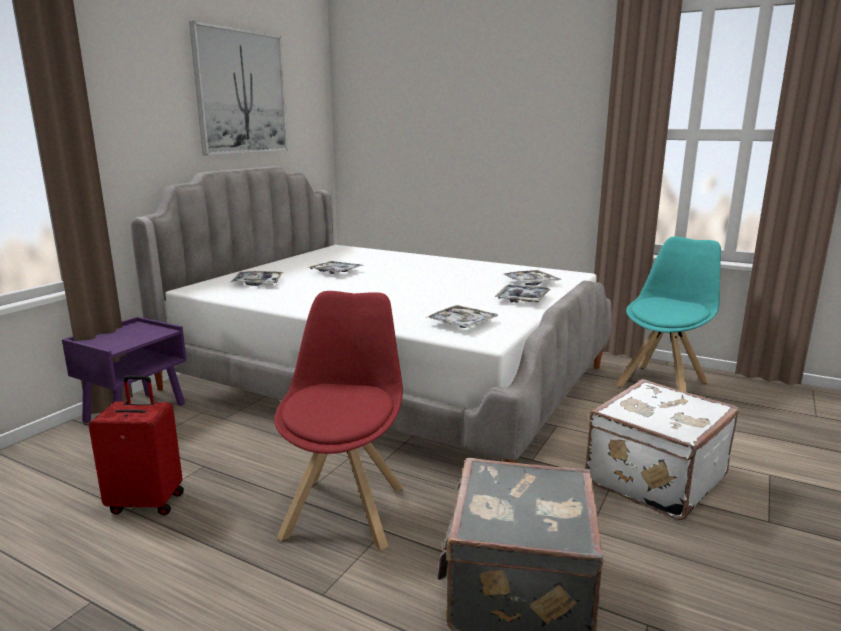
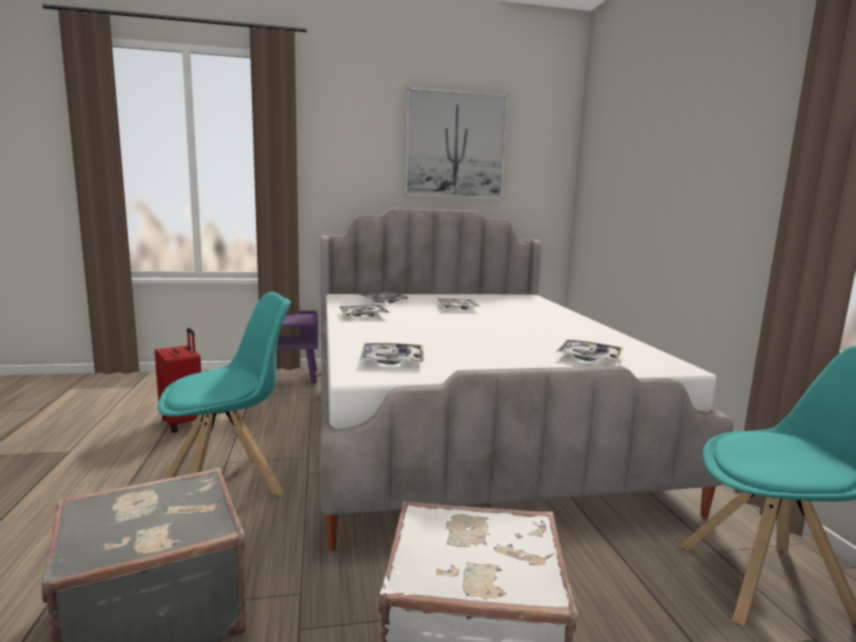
camera: 50 degrees right, 5 degrees down
red chair [274,291,403,550] -> turquoise chair [158,292,291,496]
tray [494,285,551,303] -> tray moved to [339,305,389,317]

